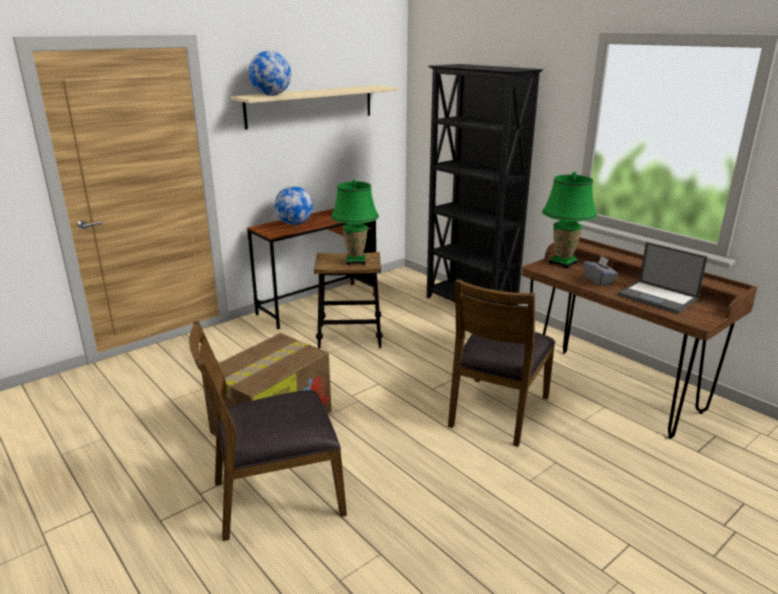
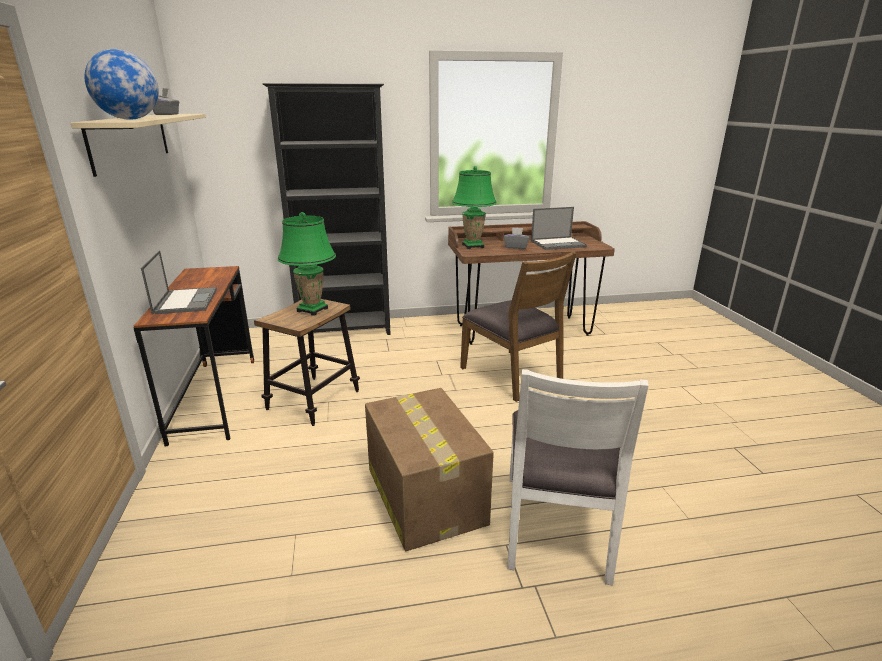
camera: 60 degrees left, 0 degrees up
brown chair [189,320,347,541] -> white chair [507,369,649,586]
globe [274,186,313,225] -> laptop [141,251,217,315]
none -> grey tissue box [153,88,179,115]

